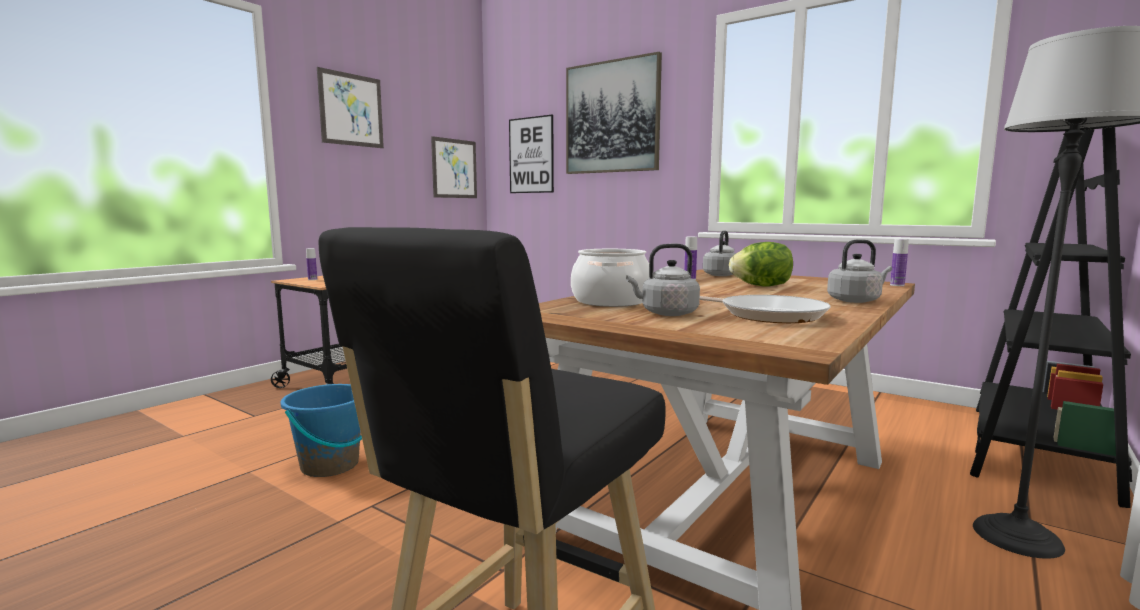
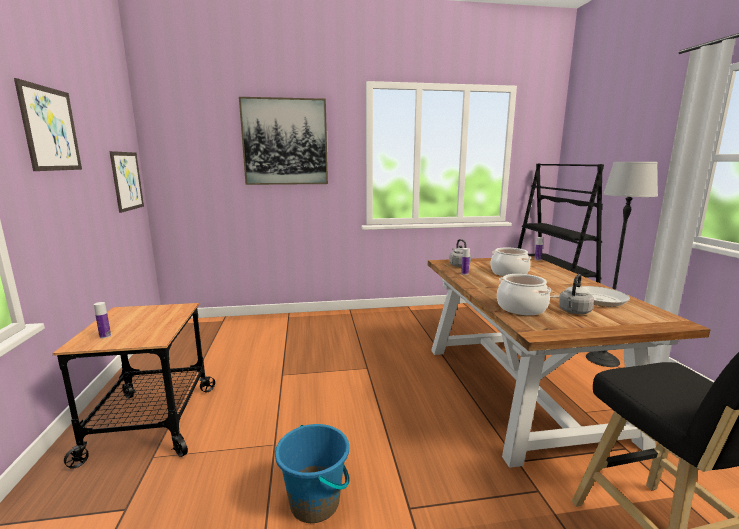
camera: 45 degrees left, 5 degrees up
picture [509,115,554,193] -> none
lettuce [729,242,793,287] -> cooking pot [490,248,531,276]
grey kettle [827,239,892,303] -> none

